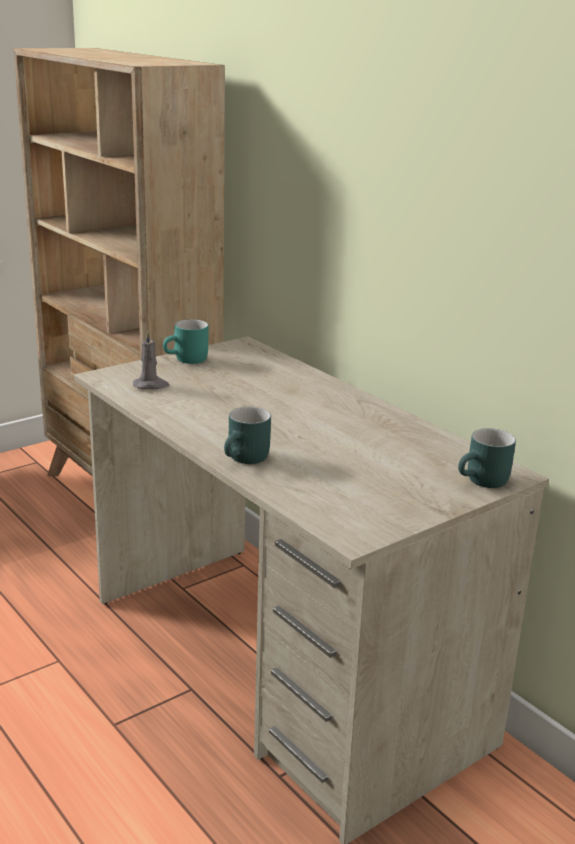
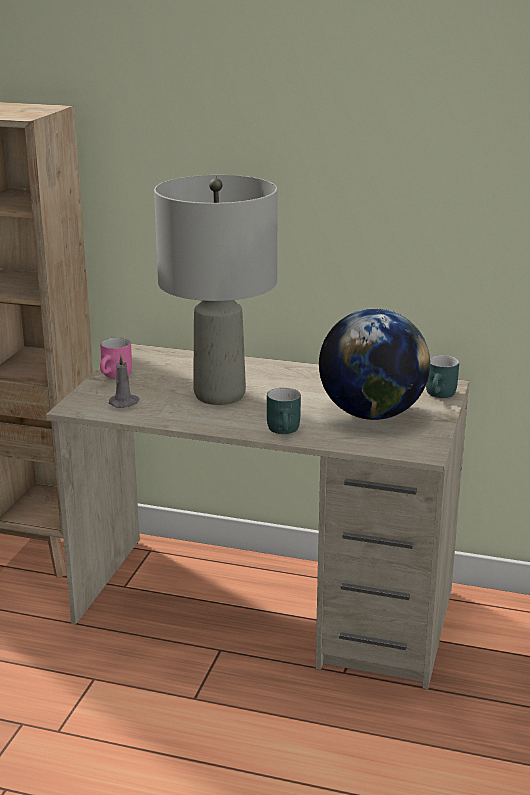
camera: 35 degrees left, 0 degrees up
turquoise mug [163,319,208,364] -> pink mug [100,337,132,378]
none -> grey table lamp [154,175,278,405]
none -> globe [319,308,430,420]

